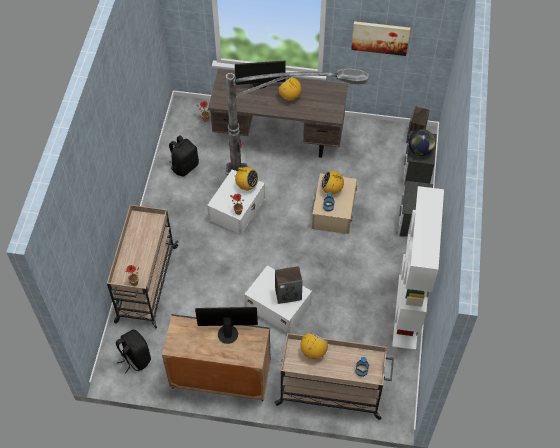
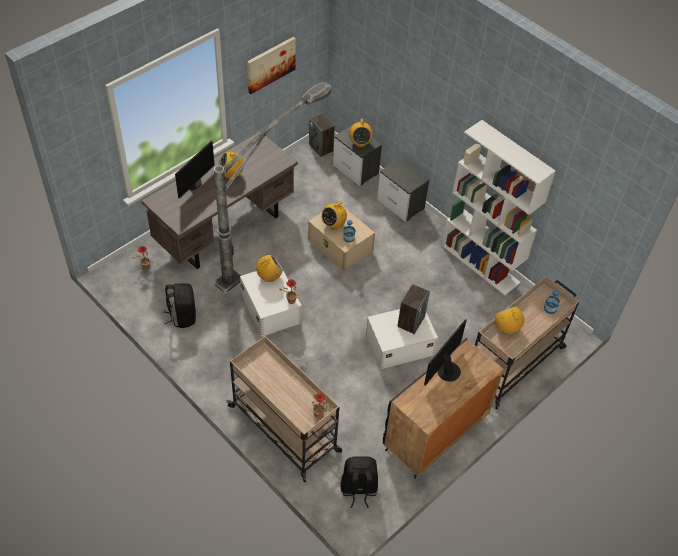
camera: 55 degrees left, 5 degrees down
globe [408,129,435,156] -> radio [349,119,373,147]

